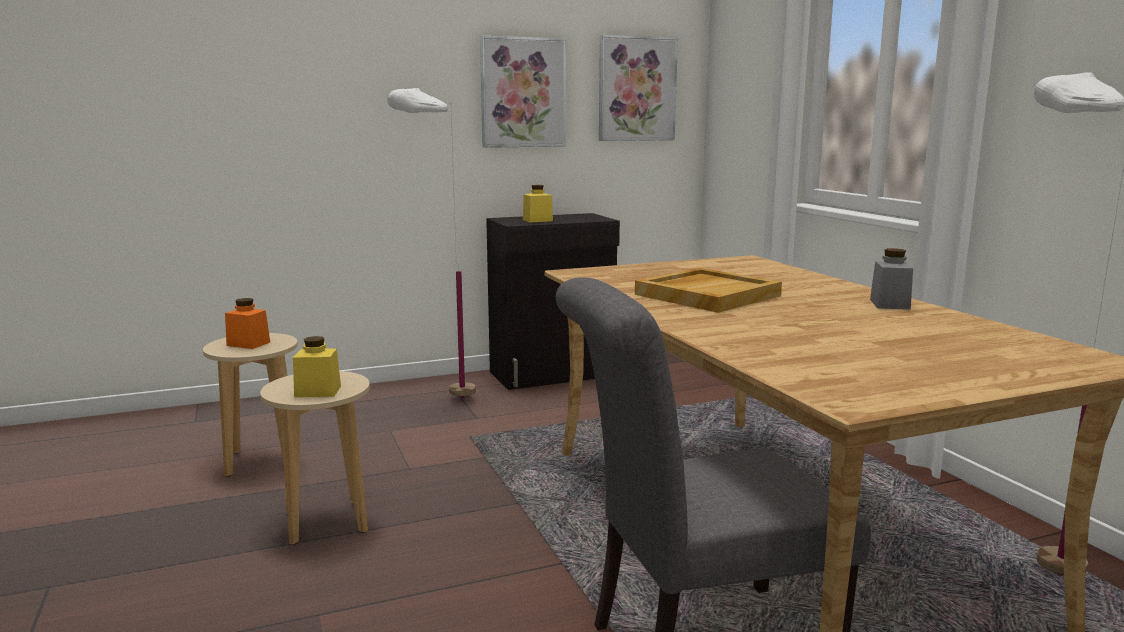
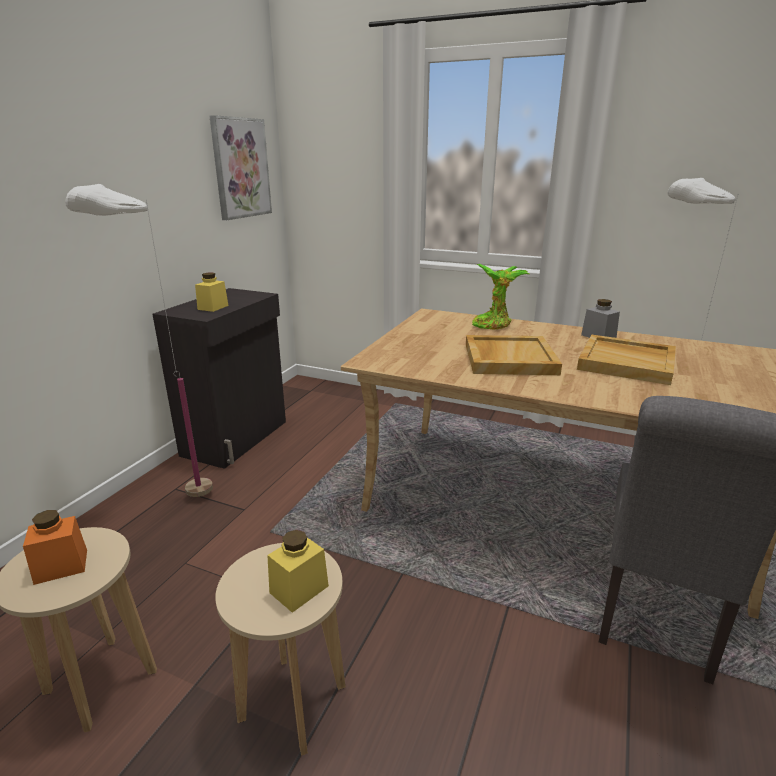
camera: 45 degrees left, 10 degrees up
picture [480,36,566,148] -> none
none -> potted plant [472,264,529,329]
none -> beige tray [577,335,676,385]

